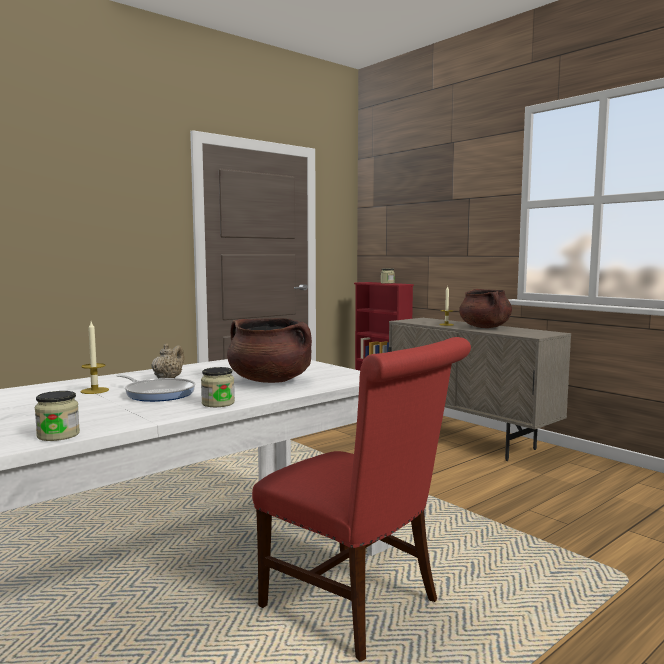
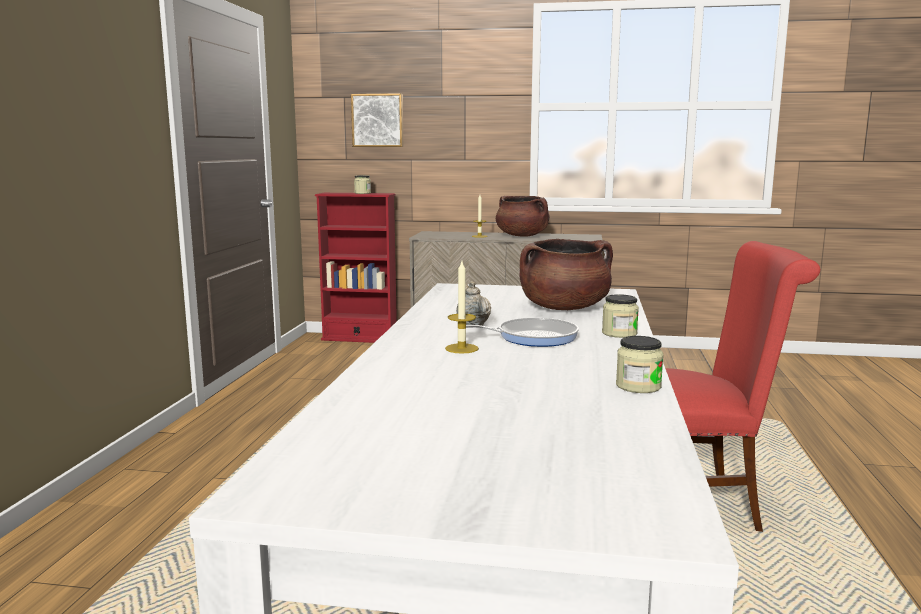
camera: 40 degrees left, 5 degrees up
none -> picture [351,93,403,147]

